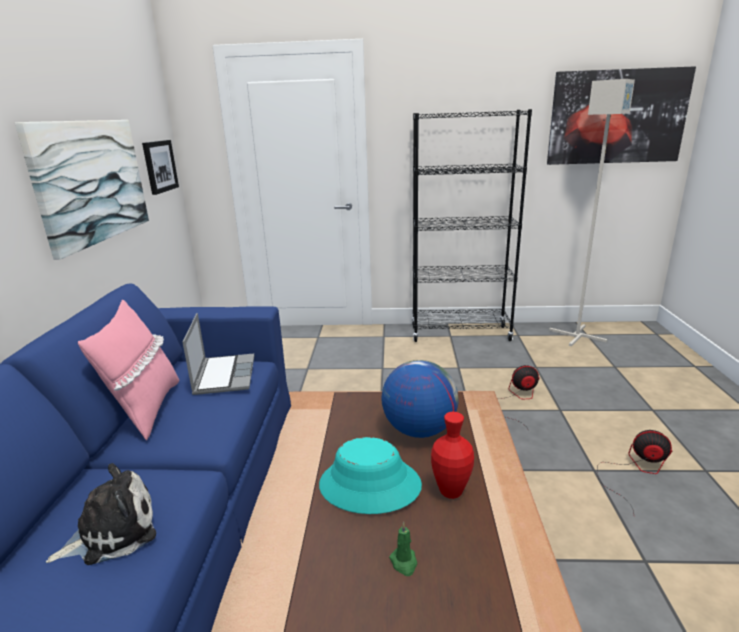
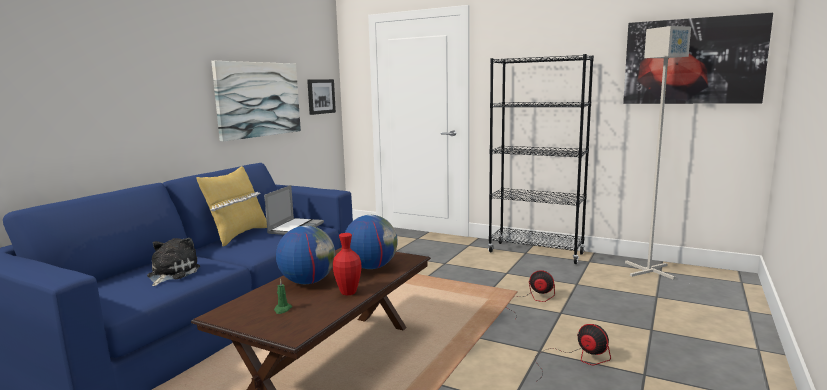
camera: 25 degrees right, 10 degrees down
plush toy [46,463,156,565] -> plush toy turned 75 degrees counterclockwise [147,238,200,286]
pink pillow [78,300,179,441] -> yellow pillow [196,166,267,246]
turquoise hat [319,437,422,514] -> globe [276,226,335,284]

